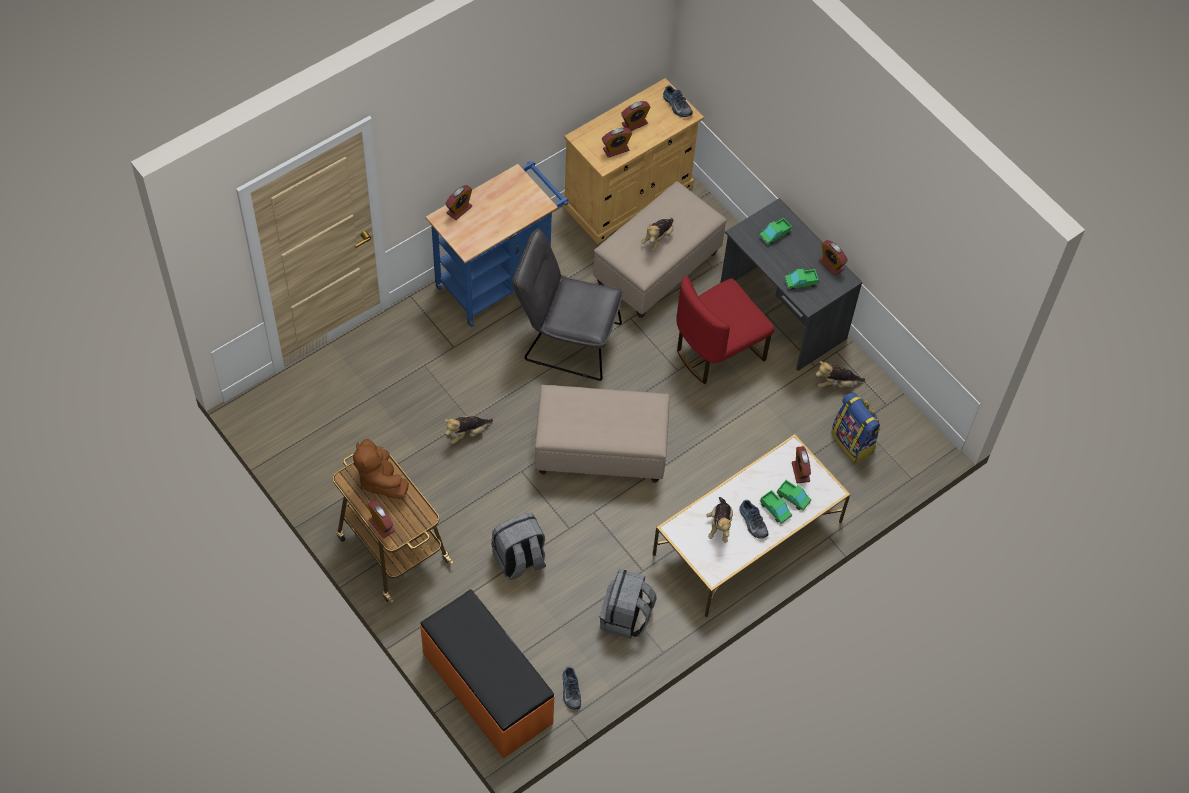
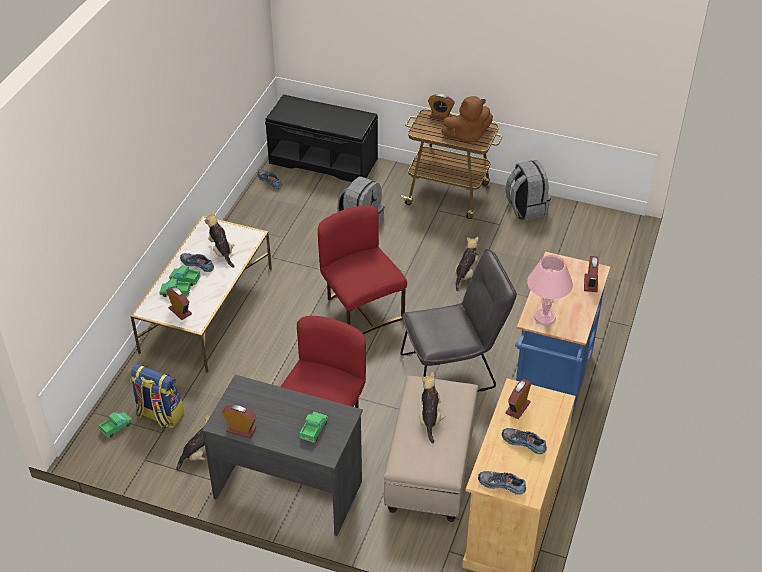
camera: 150 degrees right, 15 degrees down
brown plush toy [353,439,409,499] -> brown plush toy turned 135 degrees clockwise [441,96,493,145]
orange bench [420,590,555,759] -> black bench [265,94,378,182]
beige ottoman [535,385,670,483] -> red chair [318,205,407,334]
grey backpack [600,569,657,639] -> grey backpack moved to [506,160,551,221]
alarm clock [621,101,651,131] -> shoe [502,428,547,454]
toy truck [784,268,818,290] -> toy truck moved to [99,412,133,438]
none -> pink table lamp [527,255,573,326]

